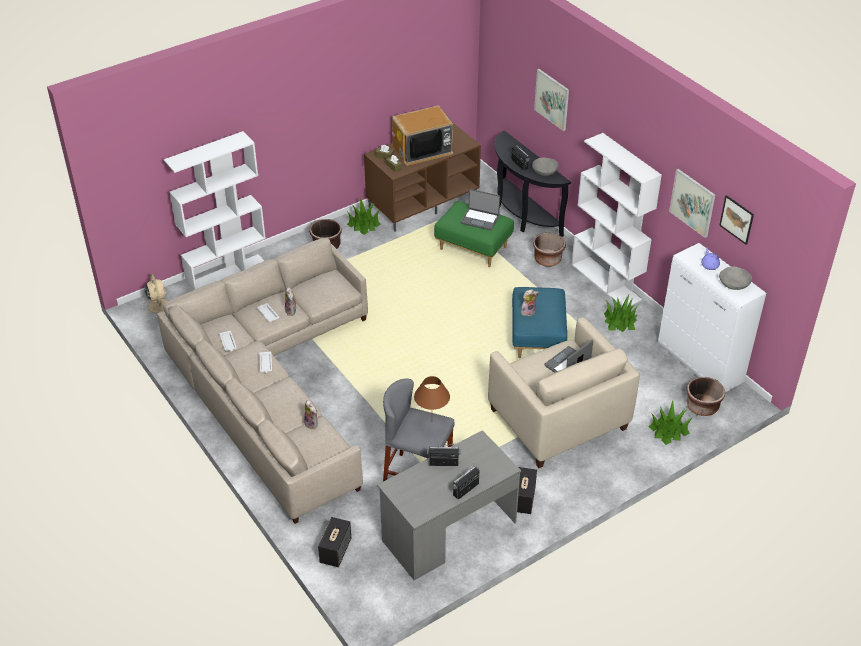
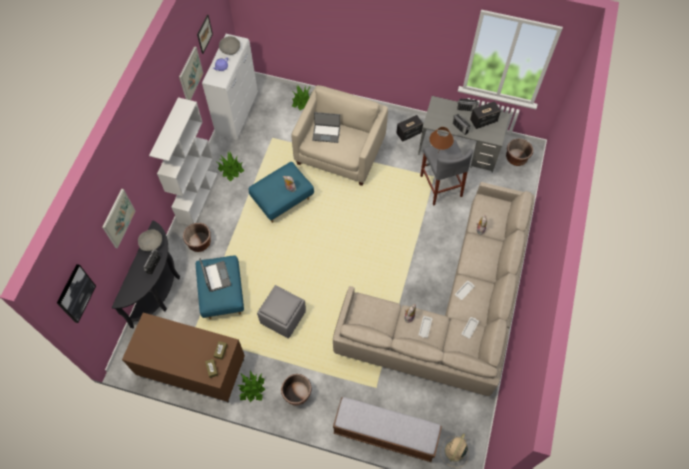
camera: 130 degrees left, 20 degrees up
white bookcase [164,131,266,291] -> bench [333,397,442,462]
speaker [318,517,351,567] -> speaker moved to [470,101,501,129]
television [392,106,453,166] -> none
green ottoman [434,201,514,267] -> blue ottoman [196,255,244,319]
brown planter [686,377,725,416] -> brown planter moved to [506,138,533,166]
none -> picture [57,264,96,323]
none -> grey ottoman [257,285,306,339]

